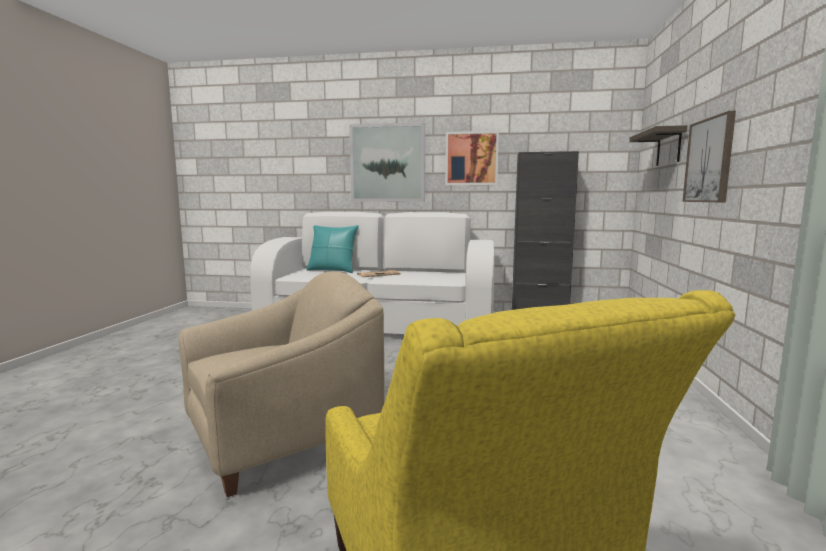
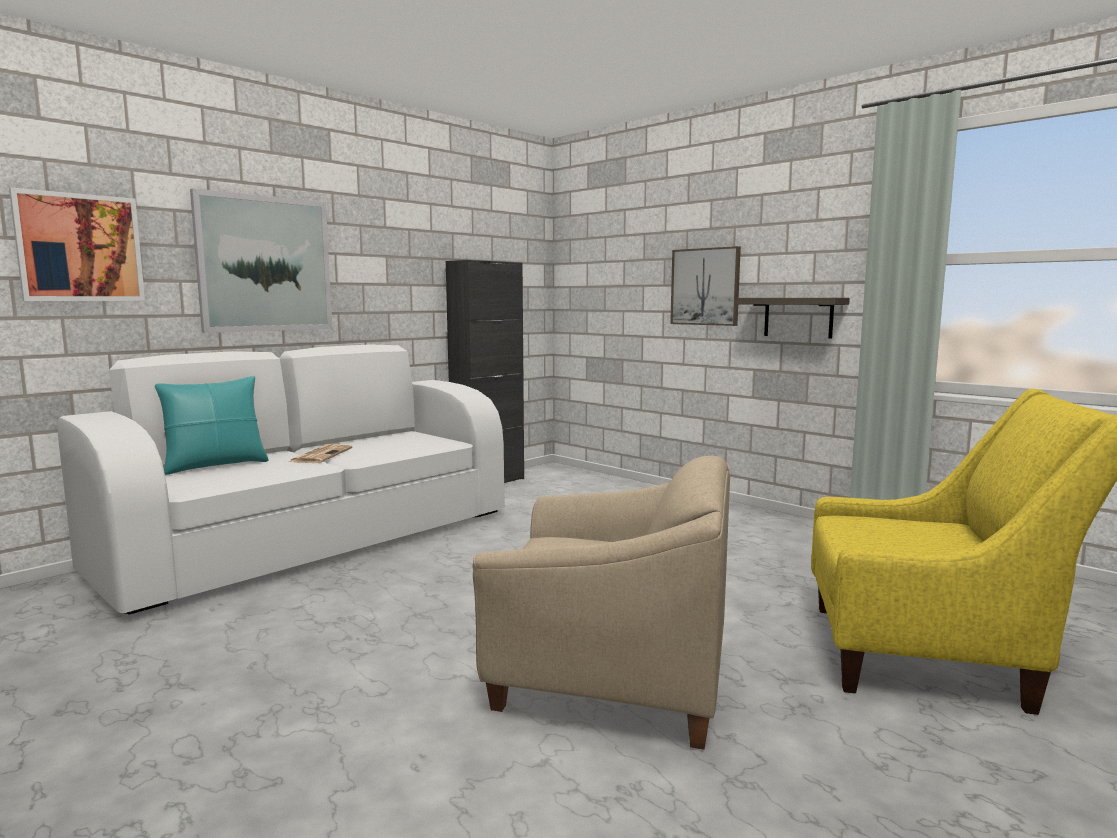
camera: 55 degrees left, 0 degrees up
beige armchair [178,271,385,497] -> beige armchair turned 105 degrees clockwise [473,456,730,750]
picture [445,131,499,185] -> picture moved to [9,188,145,301]
shelf [629,125,687,166] -> shelf moved to [737,298,850,338]

